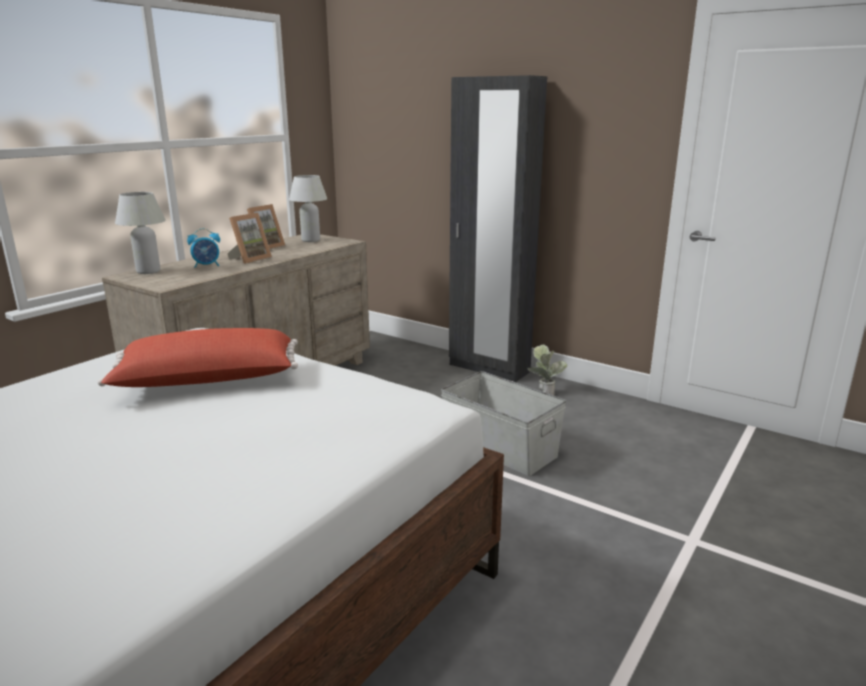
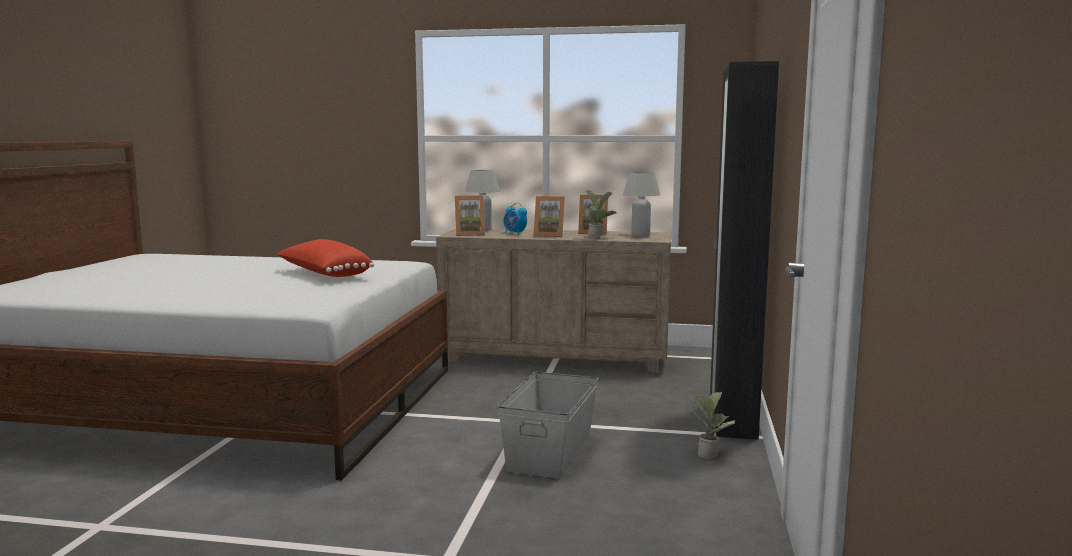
camera: 65 degrees right, 10 degrees down
none -> picture frame [455,196,485,236]
none -> potted plant [586,190,616,239]

